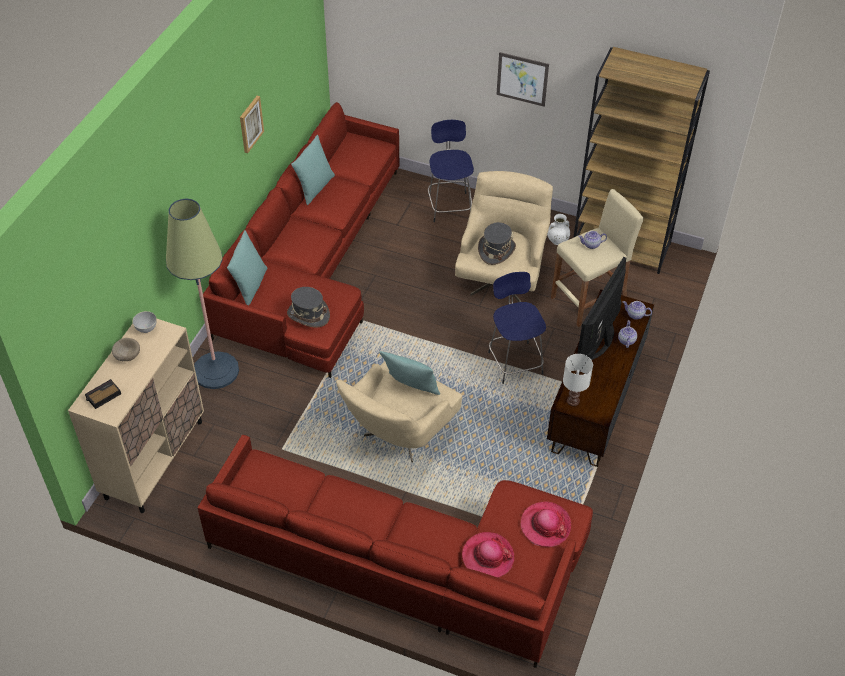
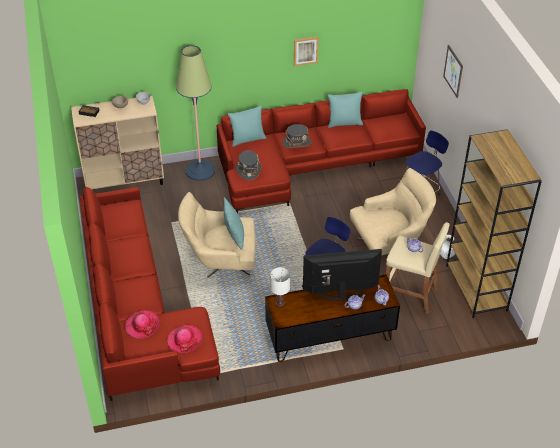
camera: 55 degrees right, 5 degrees down
grey hat [478,222,516,265] -> grey hat moved to [283,124,312,148]
picture [496,52,549,107] -> picture moved to [443,45,463,98]

